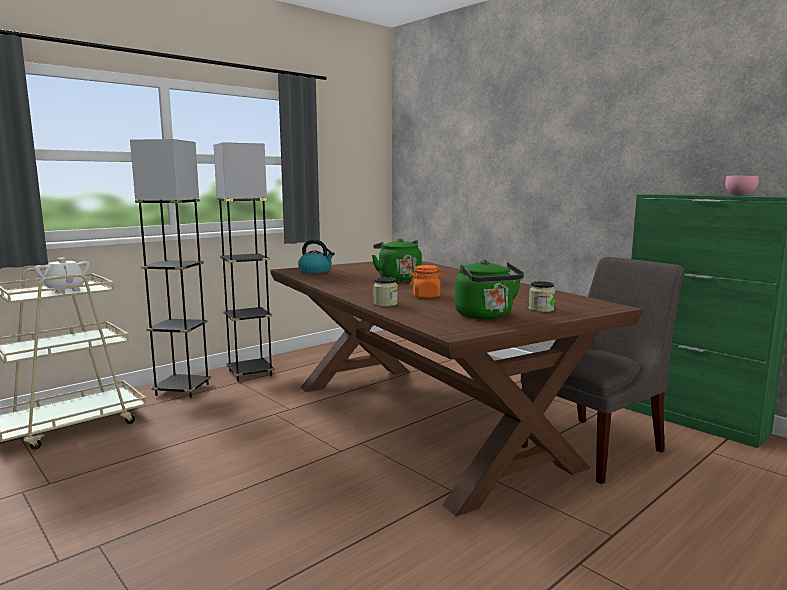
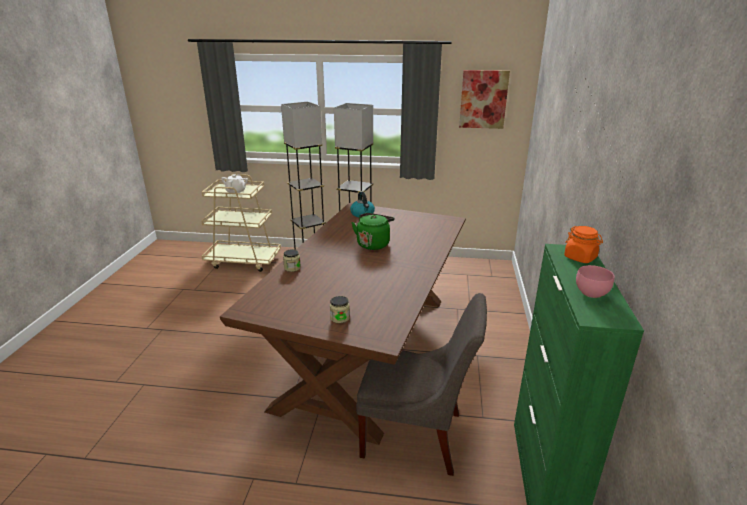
camera: 50 degrees right, 15 degrees up
orange jar [410,265,444,298] -> orange jar moved to [564,226,603,263]
green kettle [454,259,524,320] -> none
none -> picture [459,70,510,129]

